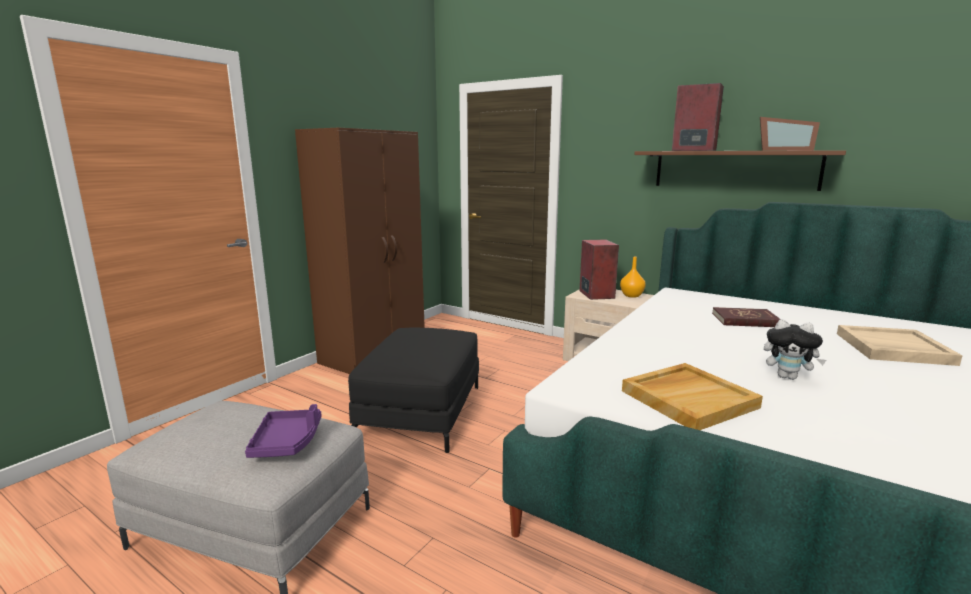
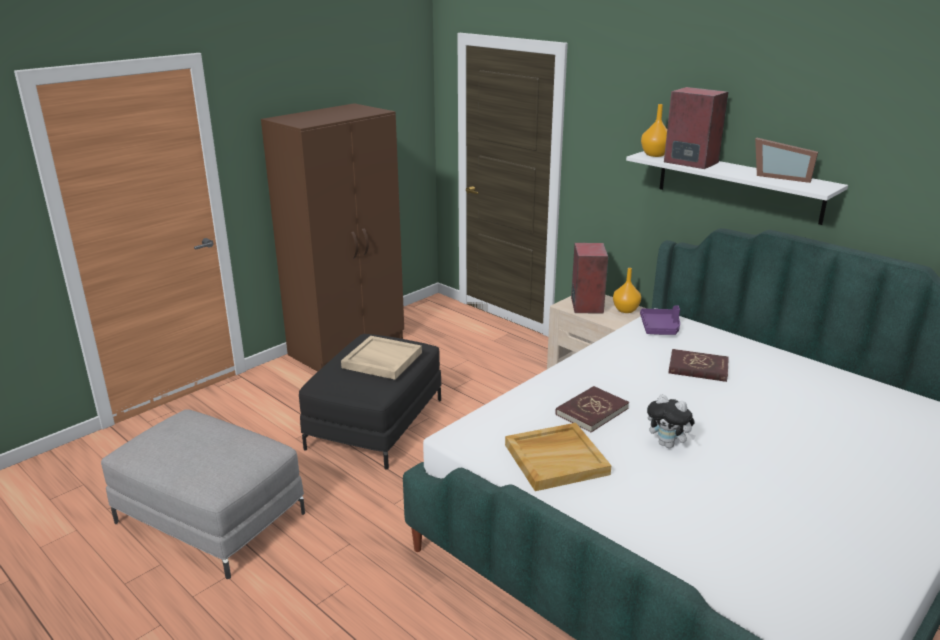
camera: 10 degrees right, 10 degrees up
purple tray [245,404,322,458] -> purple tray moved to [640,305,680,335]
brown shelf [635,150,846,191] -> white shelf [626,151,848,225]
beige tray [837,325,963,366] -> beige tray moved to [341,336,422,380]
none -> red book [555,386,629,432]
none -> orange vase [641,104,667,157]

